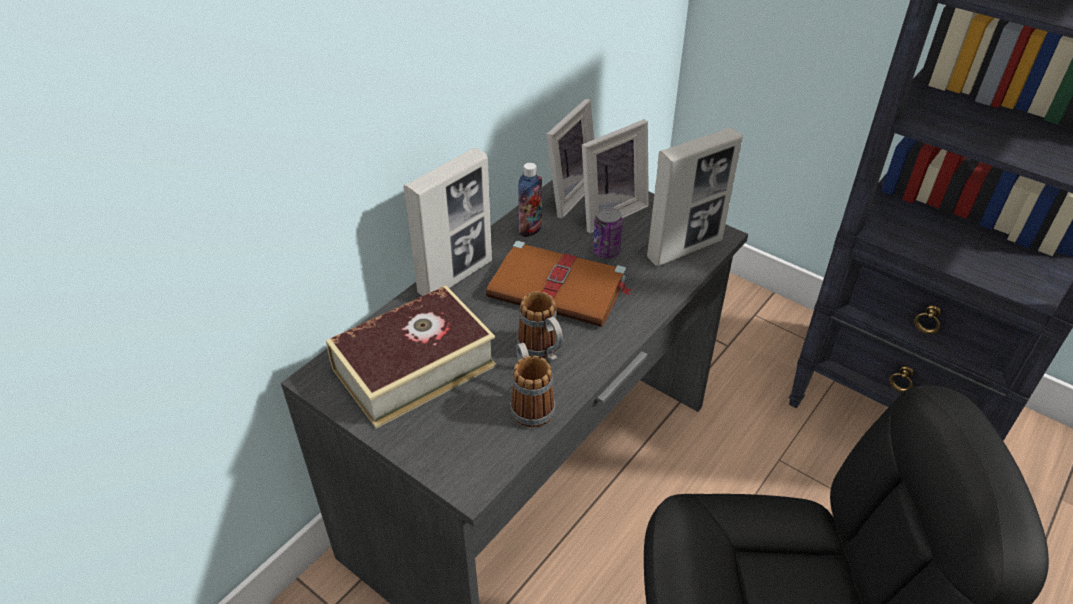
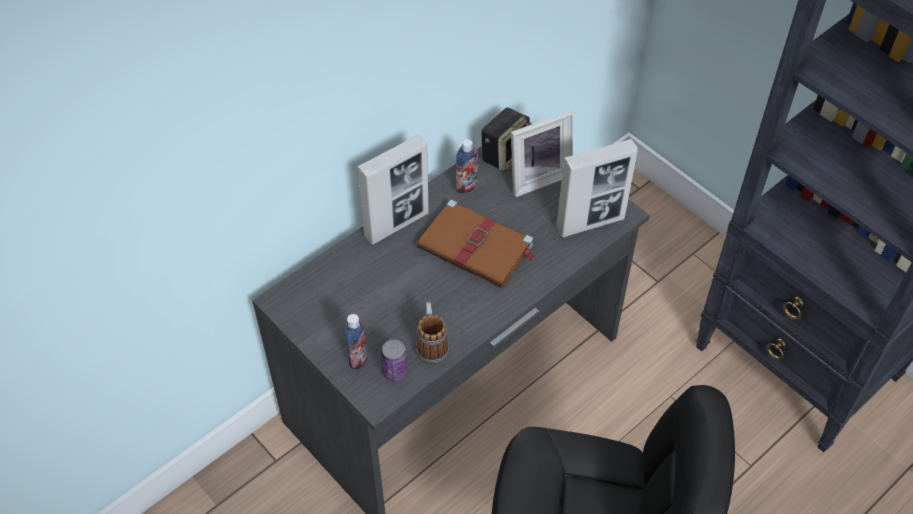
camera: 10 degrees right, 10 degrees up
book [326,286,496,429] -> none
mug [517,291,563,362] -> none
picture frame [546,99,594,219] -> speaker [481,107,530,172]
can [593,207,623,258] -> can moved to [381,340,408,382]
none -> bottle [345,314,367,370]

